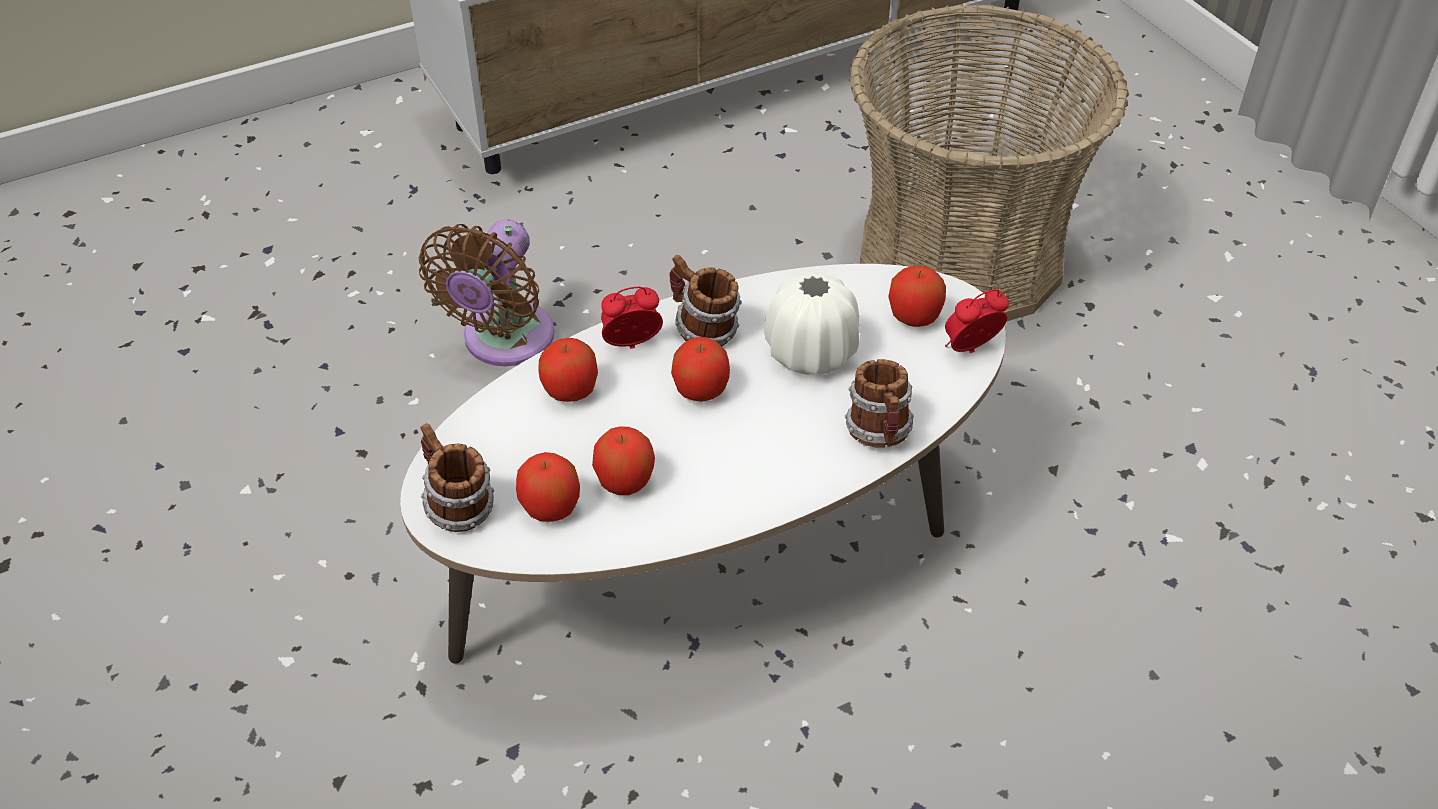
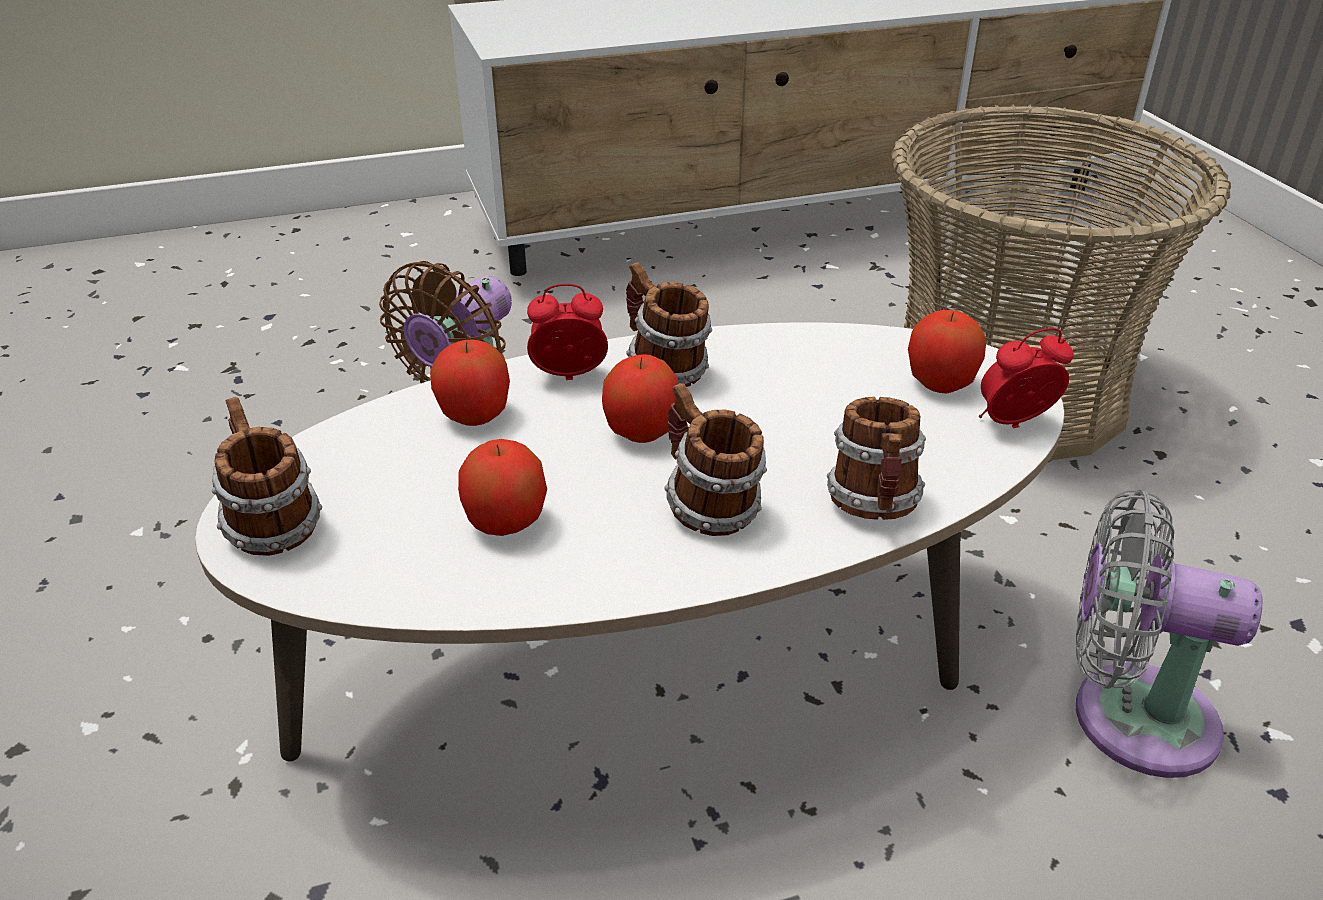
camera: 10 degrees right, 10 degrees down
apple [516,452,580,522] -> none
white vase [764,272,859,375] -> none
none -> mug [664,383,767,536]
none -> grey fan [1076,490,1262,778]

